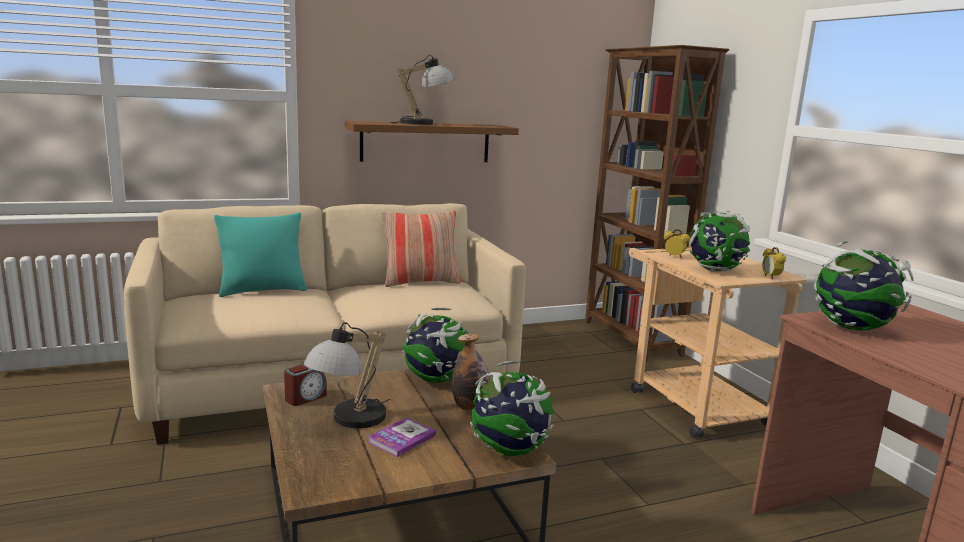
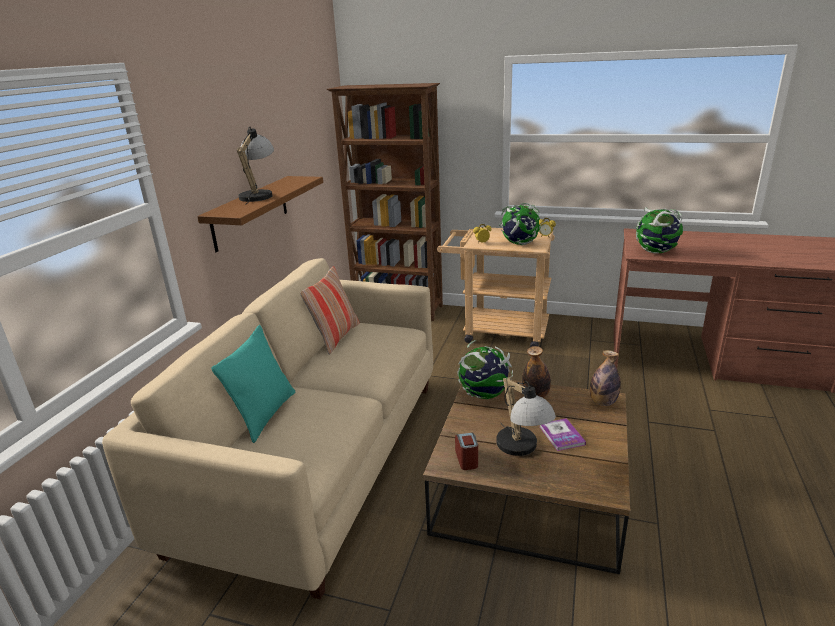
camera: 50 degrees left, 10 degrees up
globe [470,361,554,456] -> bottle [590,350,621,406]

